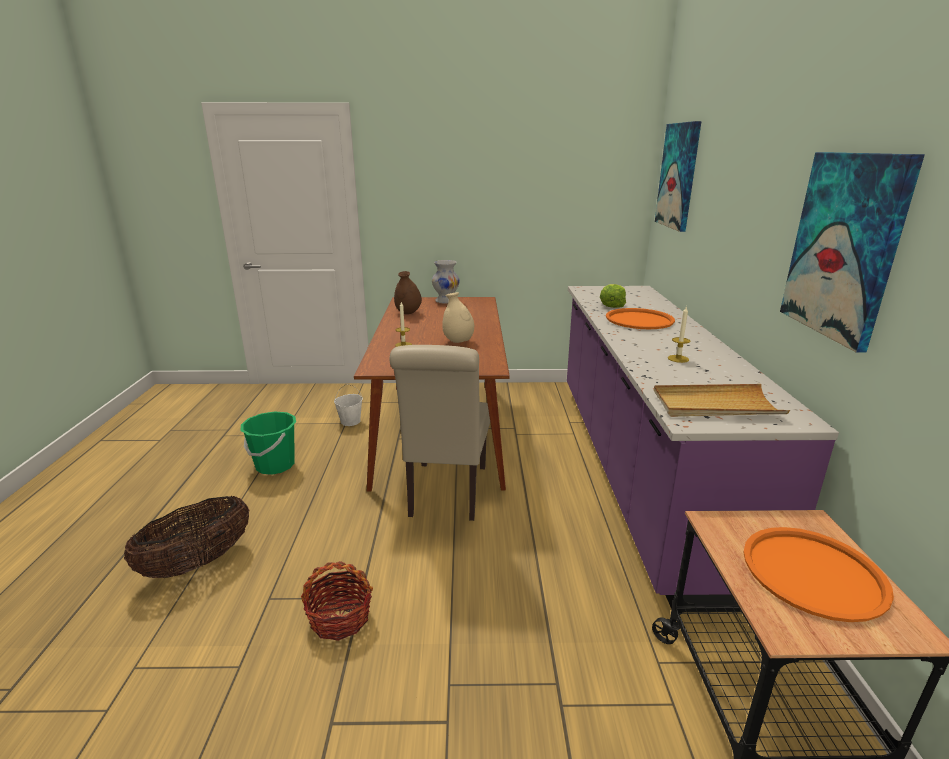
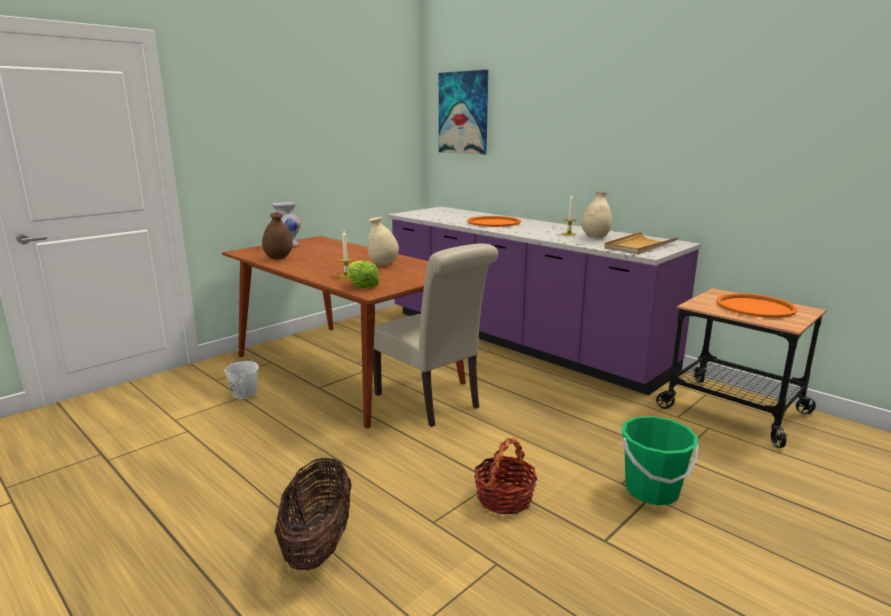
camera: 45 degrees left, 5 degrees down
green bucket [241,411,296,475] -> green bucket moved to [621,416,698,505]
lettuce [600,284,626,308] -> lettuce moved to [347,261,380,288]
picture [780,152,925,352] -> none
none -> beige vase [581,191,612,238]

